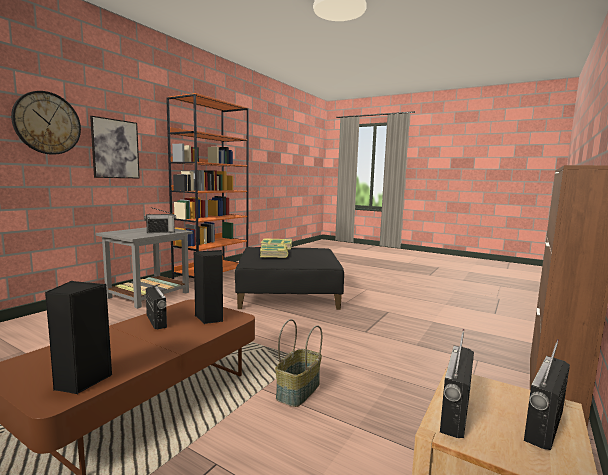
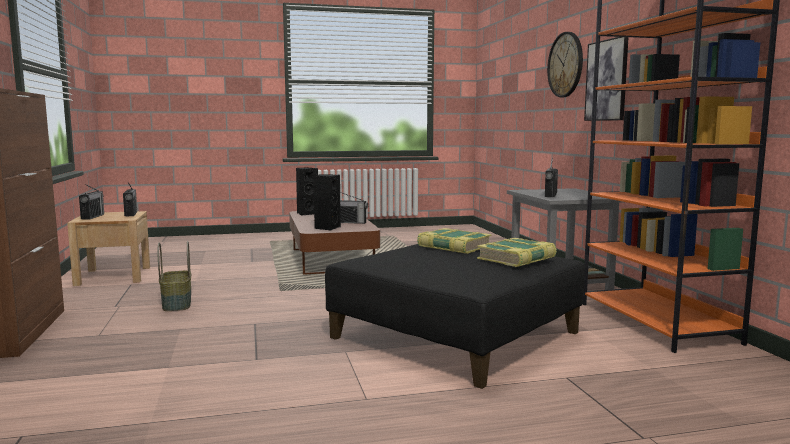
camera: 135 degrees right, 0 degrees up
basket [275,319,322,407] -> basket moved to [158,241,191,311]

